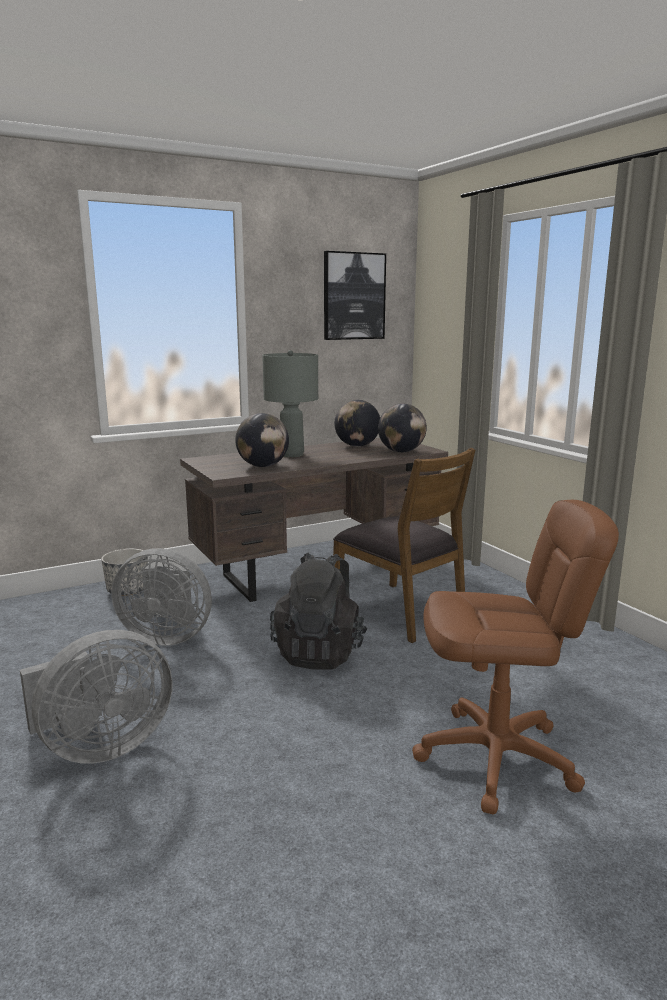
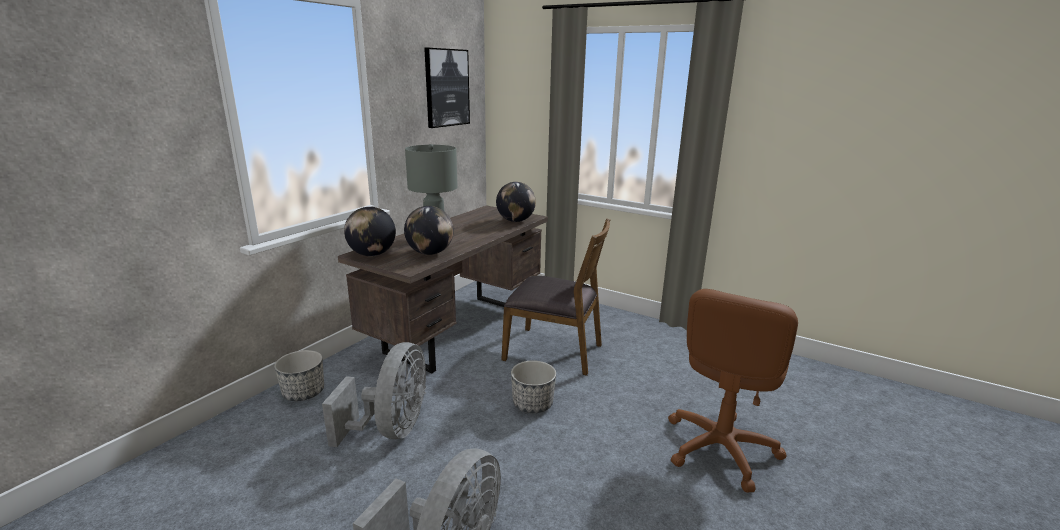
camera: 30 degrees left, 5 degrees up
grey fan [112,548,212,646] -> grey fan turned 60 degrees counterclockwise [322,342,426,447]
black backpack [270,552,368,669] -> planter [511,360,556,413]
globe [334,400,380,447] -> globe moved to [344,207,396,256]
brown office chair [412,500,619,815] -> brown office chair turned 150 degrees clockwise [668,289,798,493]

